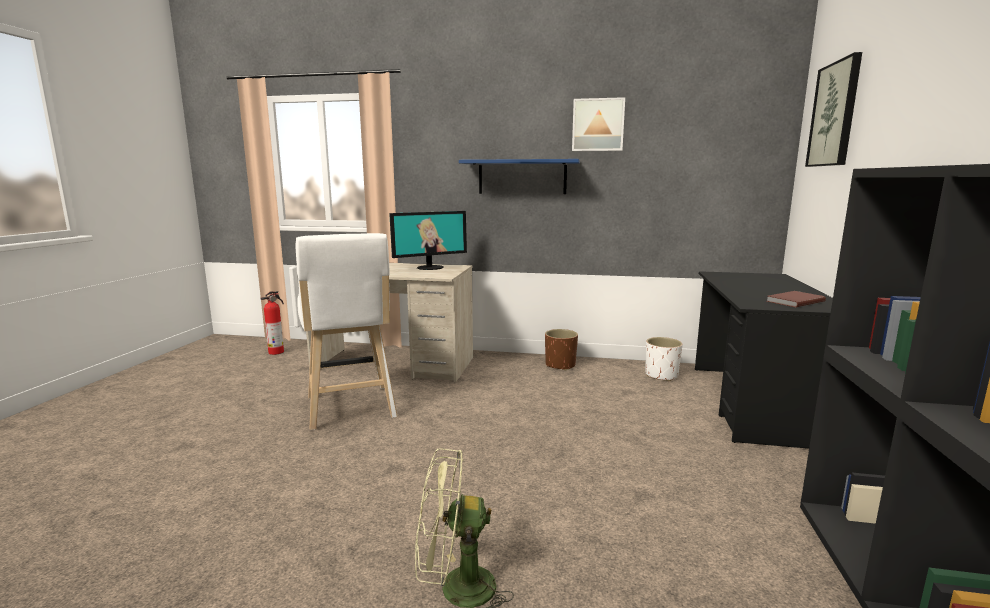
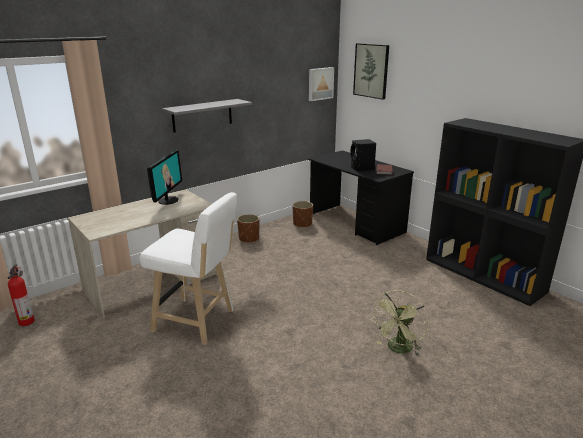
camera: 50 degrees left, 10 degrees up
blue shelf [459,159,580,194] -> grey shelf [162,99,252,133]
picture [572,97,625,151] -> picture moved to [309,67,334,101]
white planter [645,337,683,381] -> brown planter [293,201,313,228]
none -> black speaker [350,139,376,171]

